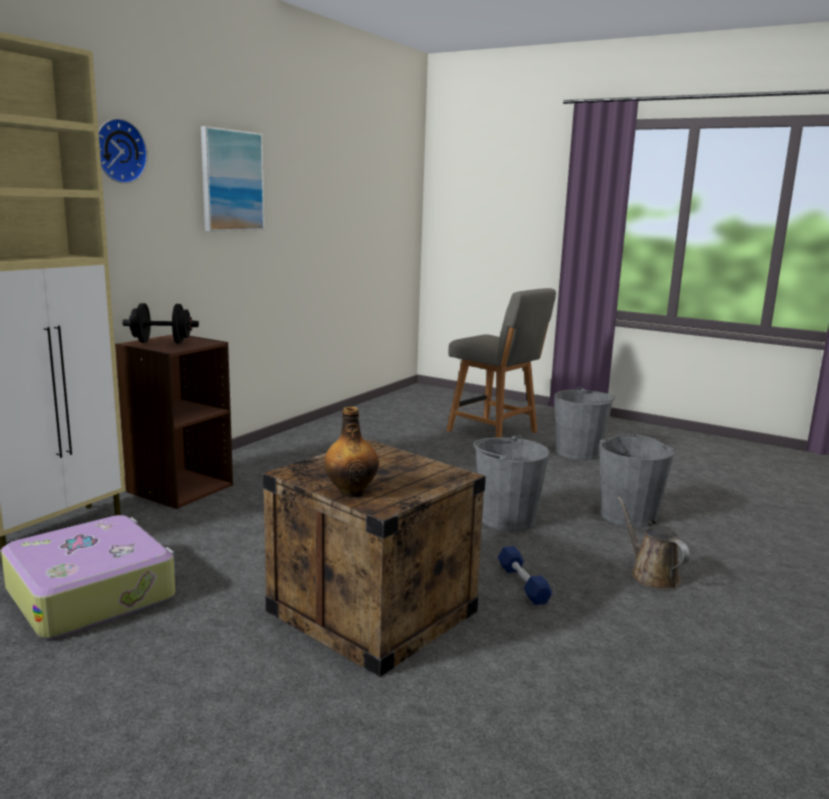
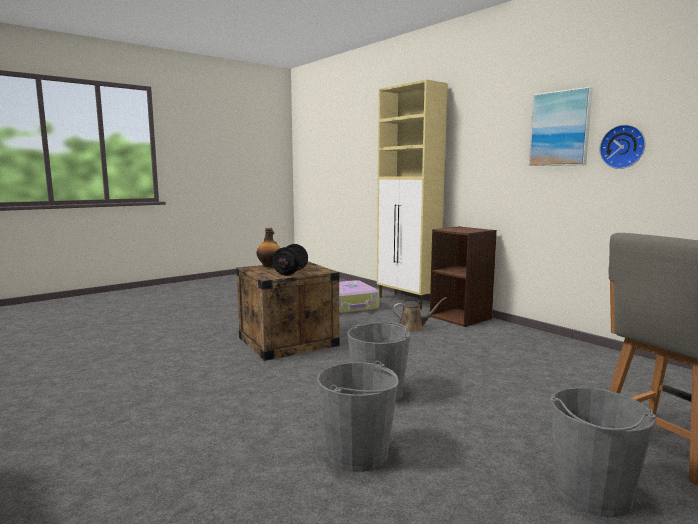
camera: 110 degrees right, 5 degrees down
wall clock [99,118,148,184] -> wall clock moved to [599,125,646,169]
black dumbbell [123,303,199,343] -> black dumbbell moved to [272,244,308,276]
blue dumbbell [498,546,553,605] -> none
brown watering can [618,497,690,590] -> brown watering can moved to [393,297,446,332]

